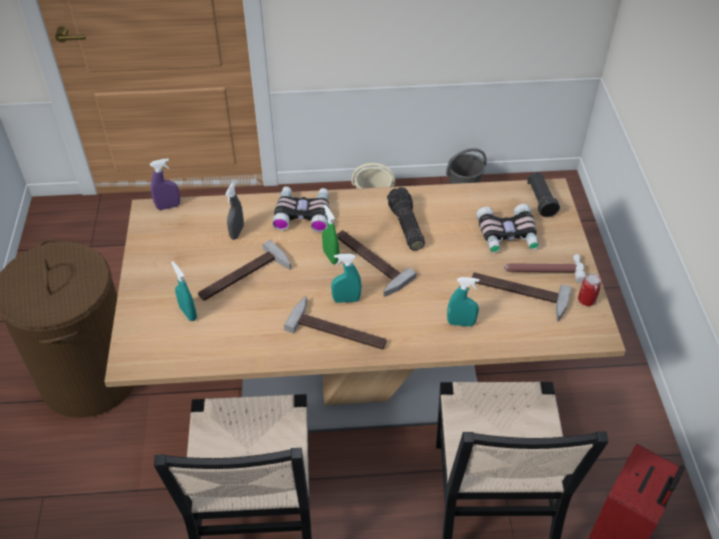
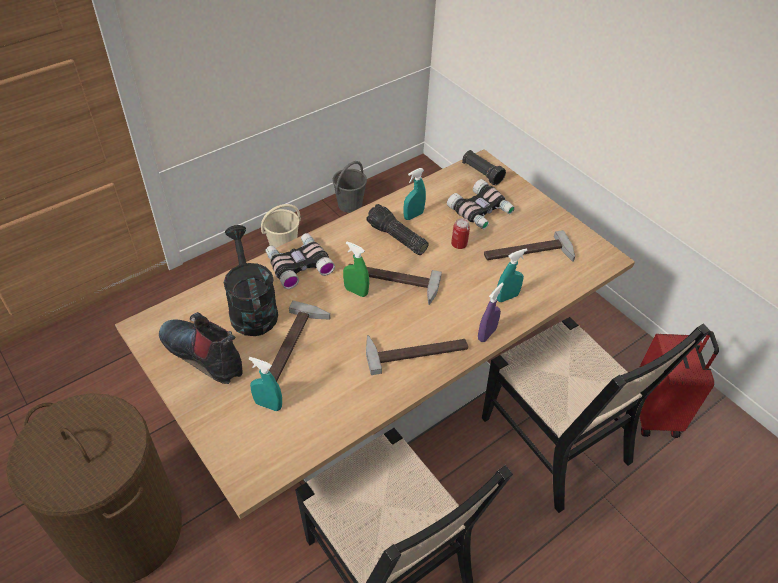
camera: 35 degrees left, 0 degrees up
purple spray bottle [150,159,180,210] -> purple spray bottle moved to [478,283,504,342]
grey spray bottle [225,183,244,240] -> black watering can [224,225,278,336]
turquoise spray bottle [331,254,361,303] -> turquoise spray bottle moved to [403,168,426,220]
hammer [504,254,586,283] -> none
can [578,273,601,306] -> can moved to [451,218,470,249]
none -> boot [159,312,243,384]

